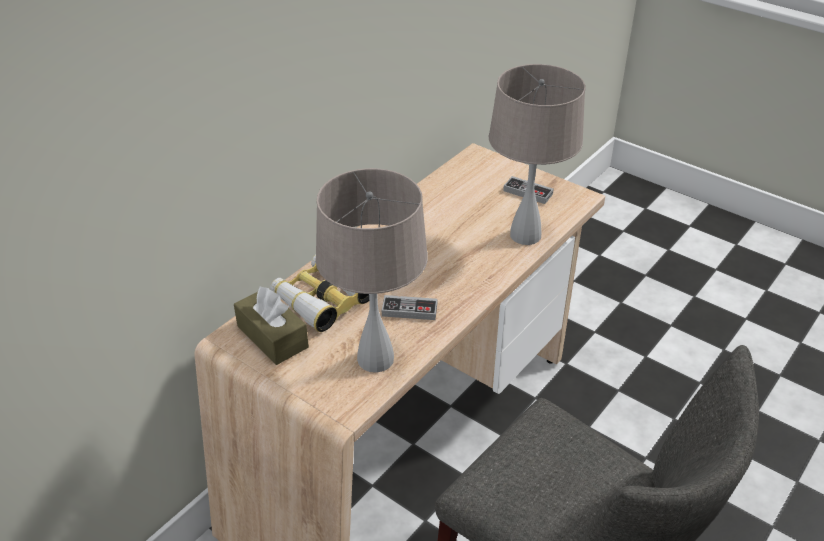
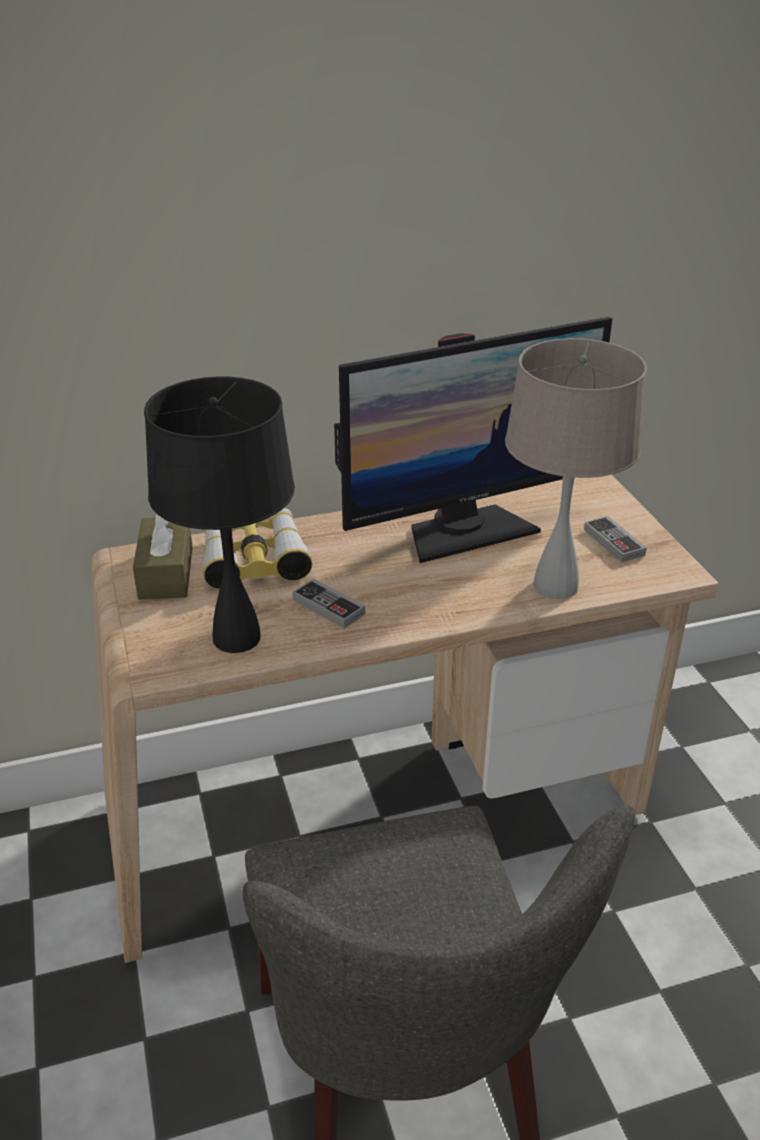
camera: 35 degrees right, 5 degrees down
beige table lamp [315,168,428,373] -> black table lamp [144,377,295,653]
none -> monitor [334,317,613,563]

